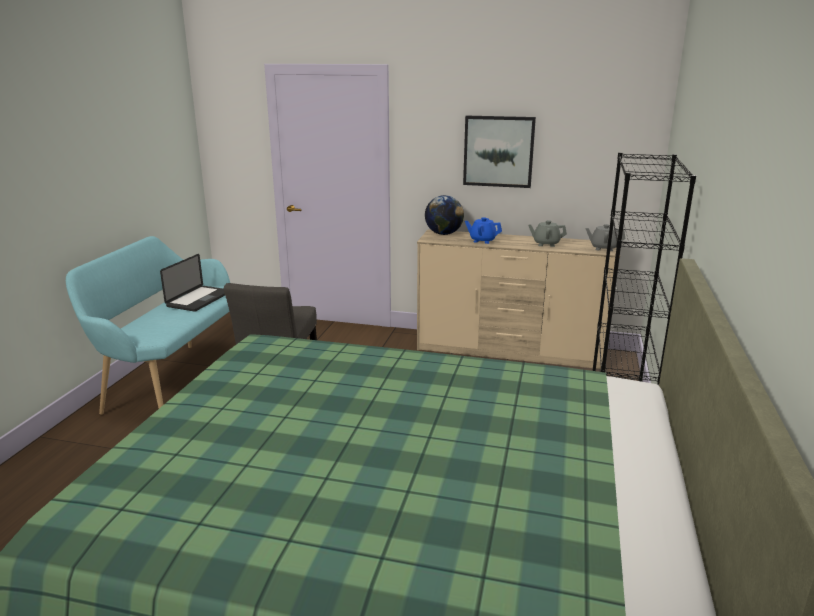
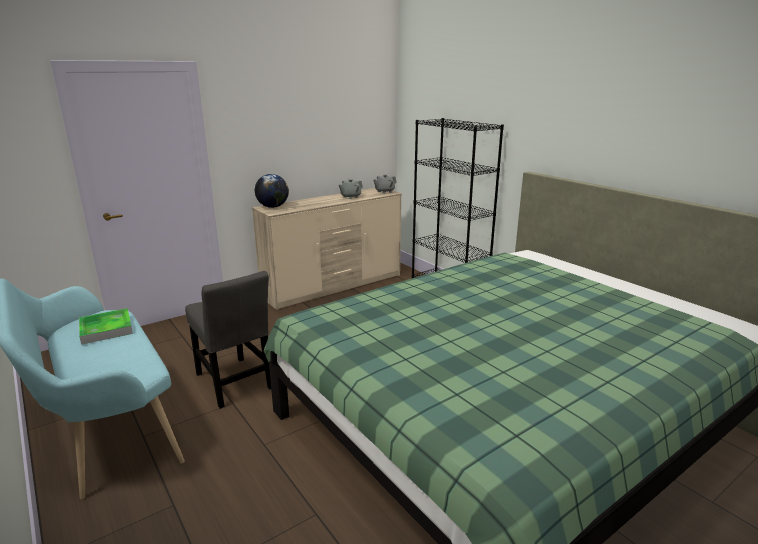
camera: 50 degrees left, 0 degrees up
laptop [160,254,225,312] -> tray [79,308,133,345]
picture [463,116,536,188] -> none
blue teapot [465,217,502,244] -> none

